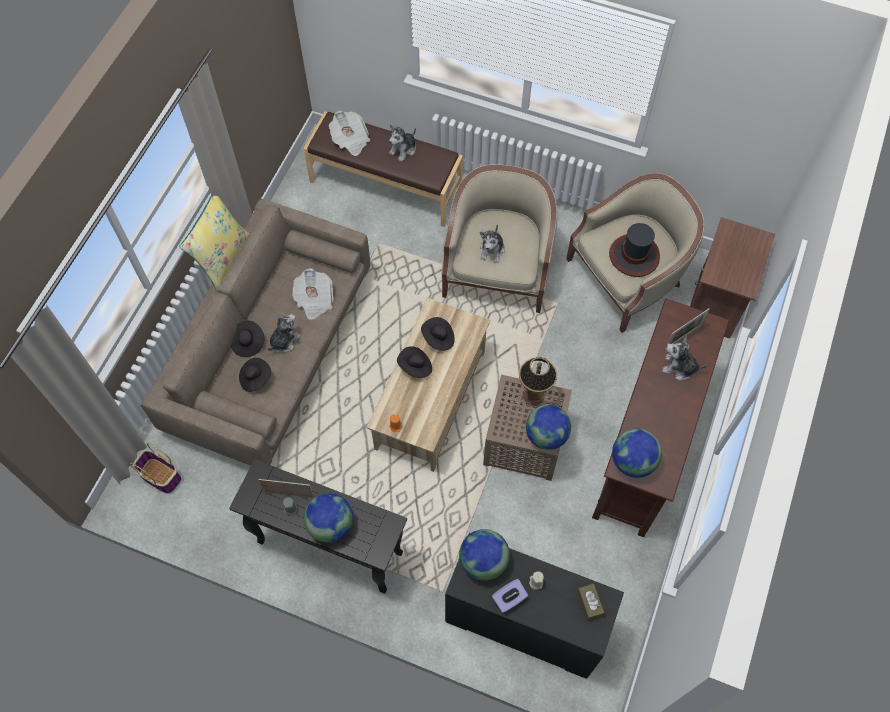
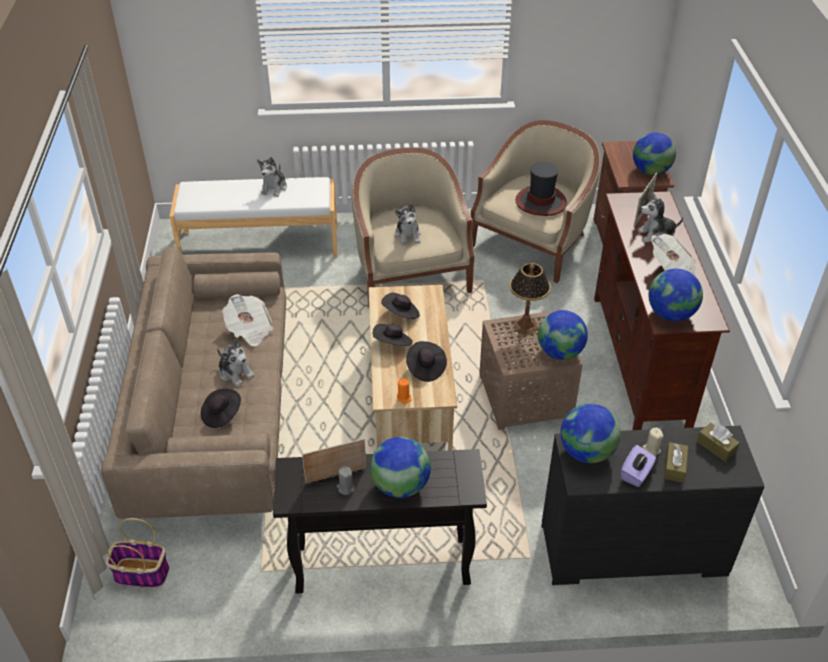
camera: 25 degrees left, 20 degrees down
yellow pillow [179,196,249,291] -> none
black hat [231,320,264,357] -> black hat moved to [406,341,447,382]
plush toy [268,314,301,352] -> plush toy turned 120 degrees clockwise [217,339,255,387]
brown bench [303,112,463,227] -> white bench [169,177,337,258]
newspaper [329,111,370,156] -> newspaper moved to [651,234,696,277]
none -> globe [633,132,676,175]
none -> brown tissue box [664,442,688,483]

